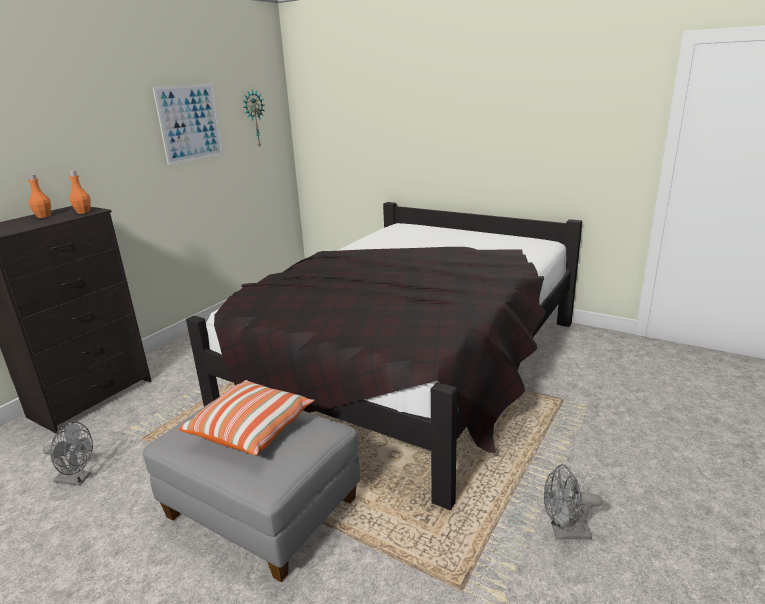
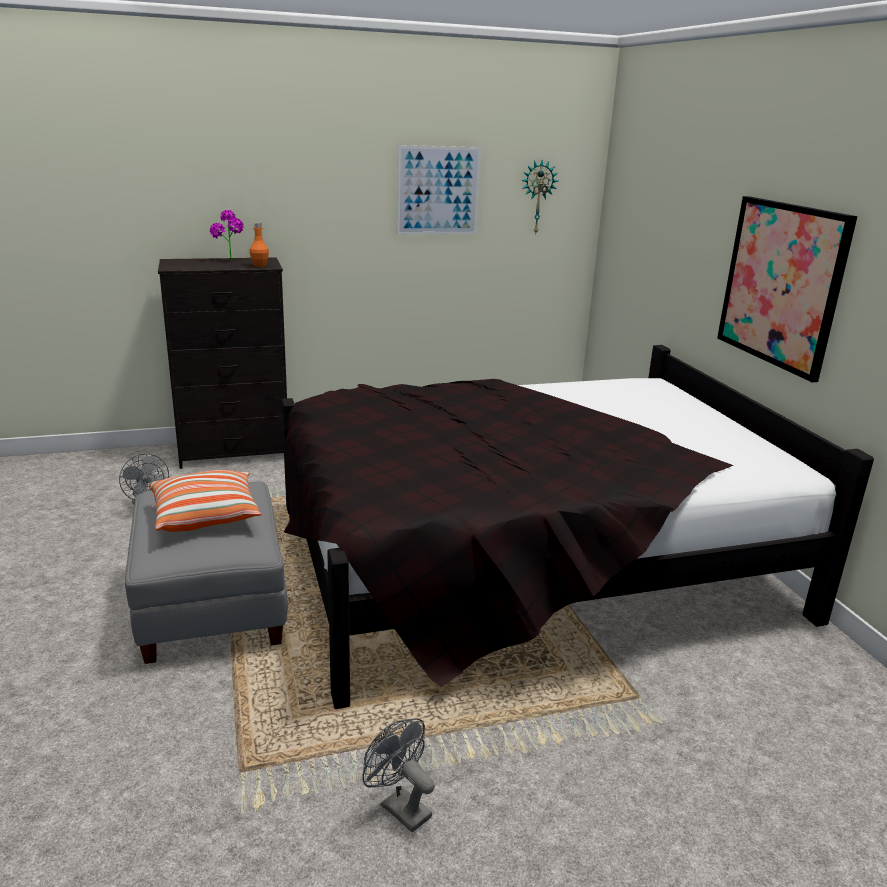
camera: 40 degrees right, 0 degrees up
orange bottle [28,174,51,218] -> potted plant [210,210,244,261]
none -> picture [717,196,857,382]

